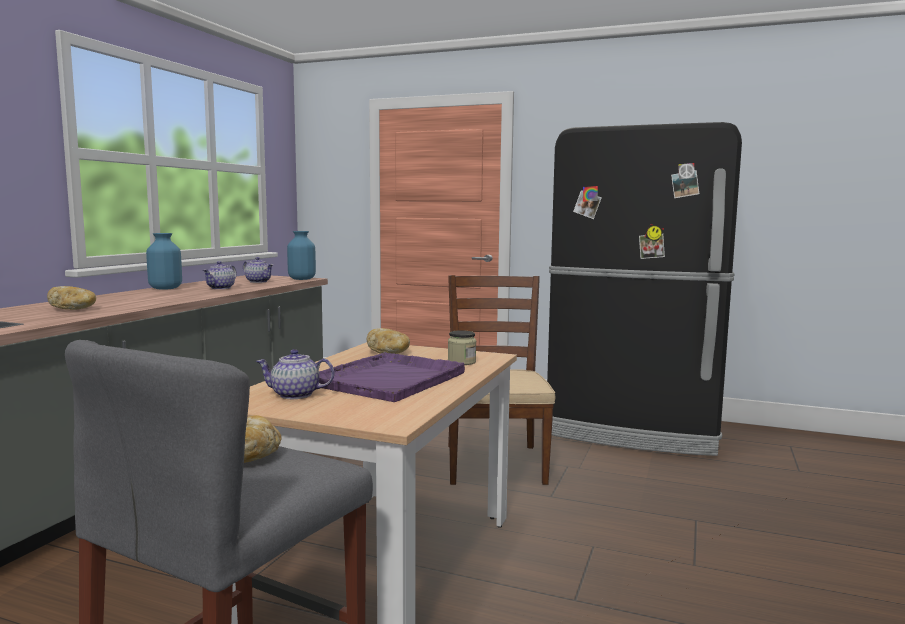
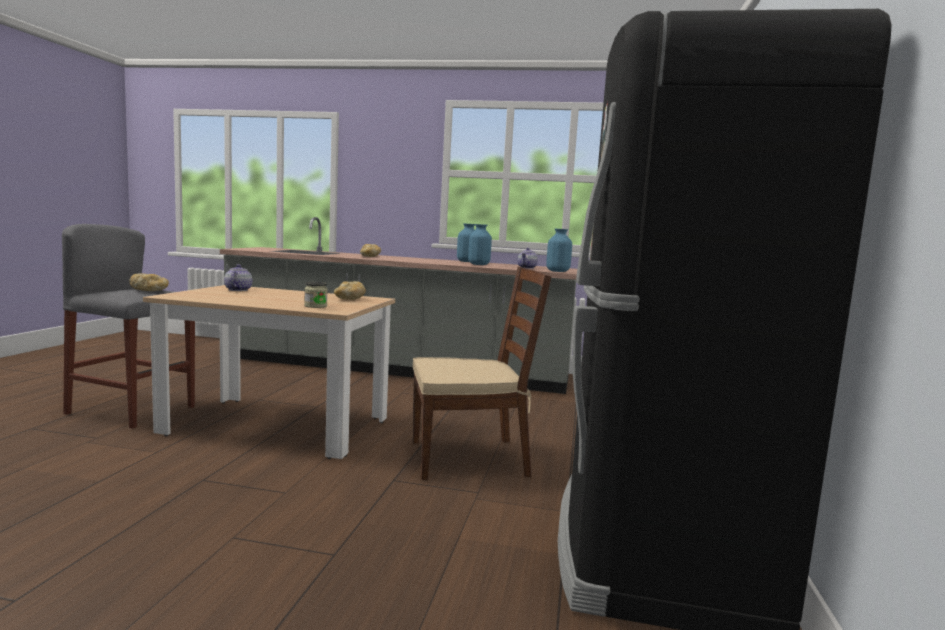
camera: 80 degrees right, 0 degrees up
teapot [203,261,237,289] -> blue vase [468,224,492,265]
purple tray [319,352,465,402] -> none

